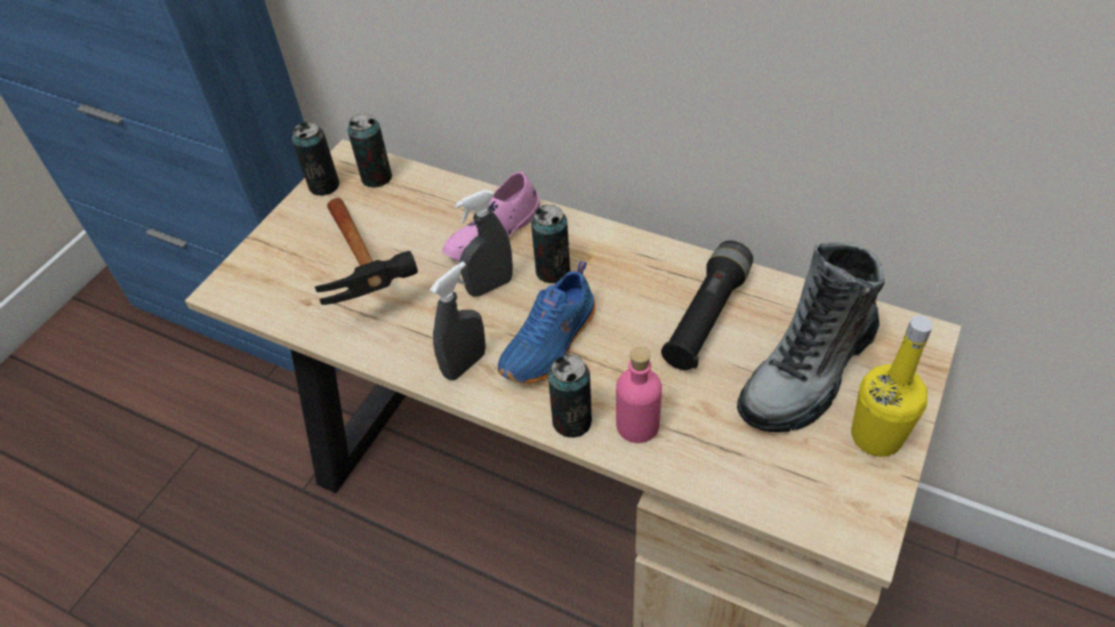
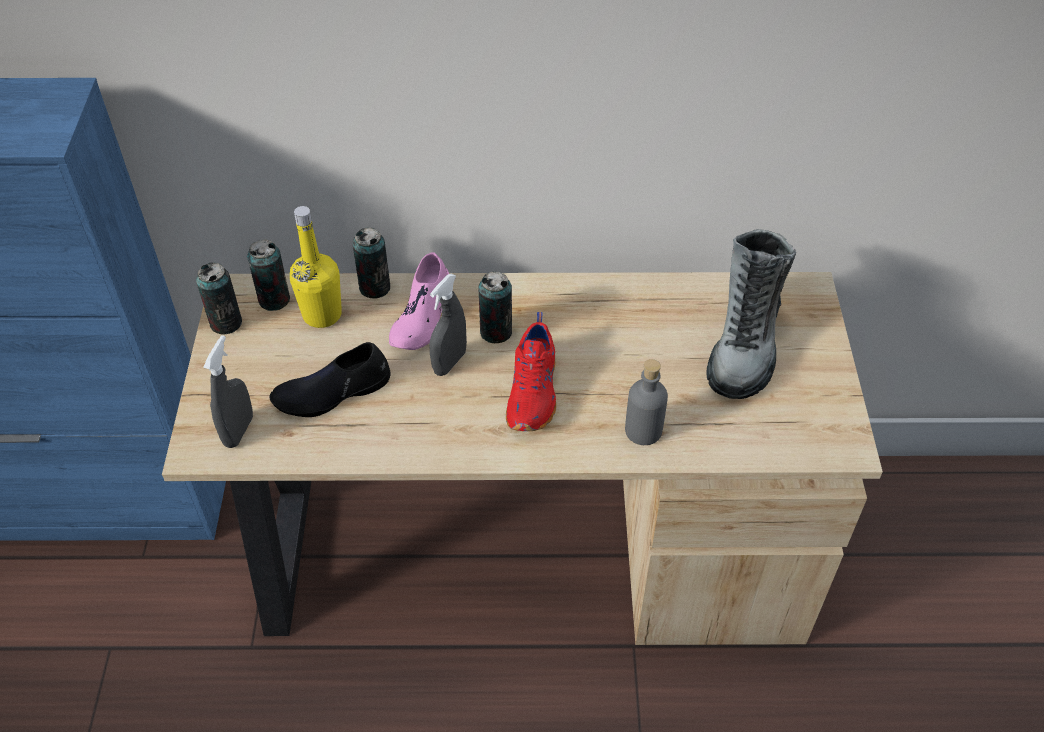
camera: 30 degrees left, 0 degrees up
hammer [315,198,418,305] -> black shoe [269,342,391,417]
grey spray bottle [430,261,486,380] -> grey spray bottle moved to [203,335,253,448]
blue shoe [498,261,595,384] -> red shoe [506,312,556,431]
can [548,354,592,438] -> can moved to [353,228,390,299]
pink bottle [616,346,662,443] -> grey bottle [625,359,668,445]
black flashlight [661,241,753,370] -> none
yellow bottle [851,315,933,457] -> yellow bottle moved to [290,206,342,328]

